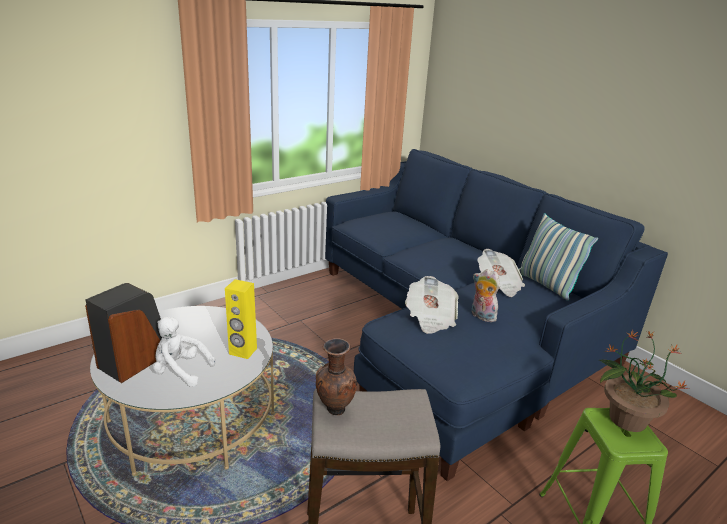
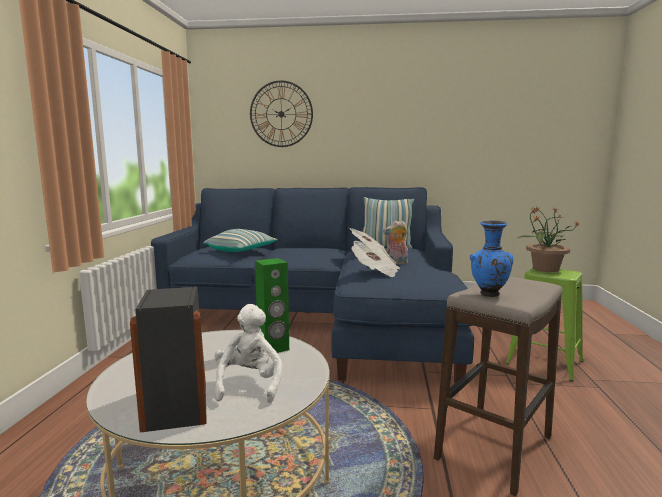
camera: 45 degrees left, 15 degrees down
white plush toy [153,317,215,387] -> white plush toy turned 120 degrees clockwise [214,304,282,403]
yellow speaker [225,279,257,359] -> green speaker [255,258,289,353]
brown vase [316,338,357,415] -> blue vase [470,220,513,297]
none -> pillow [203,229,278,252]
none -> wall clock [250,80,313,147]

